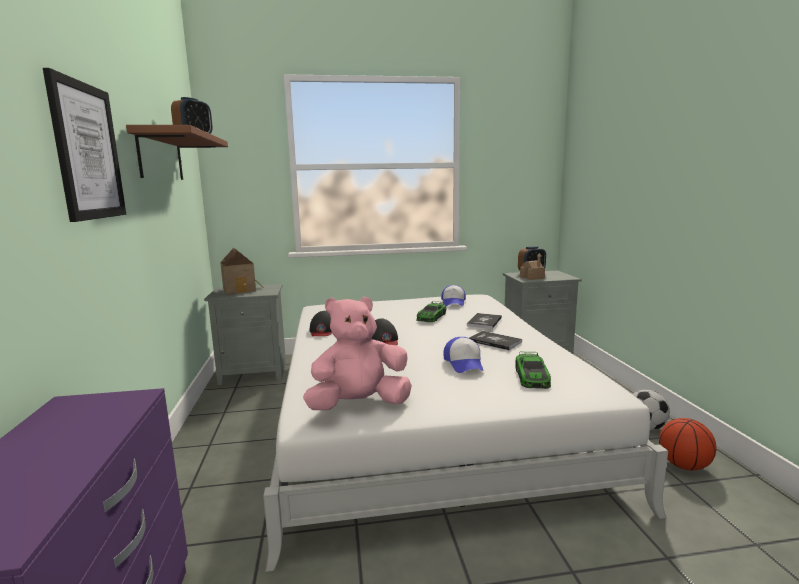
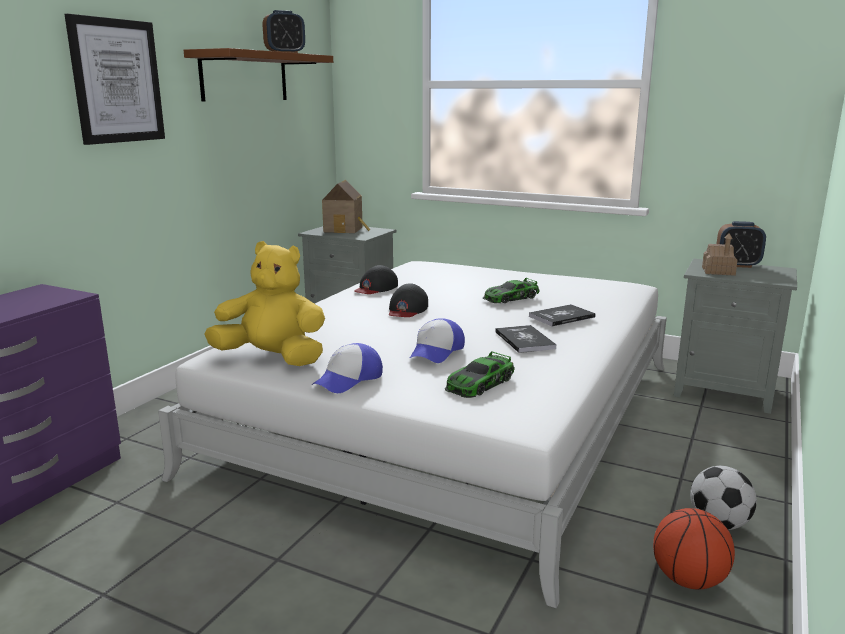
camera: 35 degrees right, 5 degrees up
pink plush toy [303,297,412,410] -> yellow plush toy [205,241,325,366]
cap [441,285,466,306] -> cap moved to [312,343,383,393]

